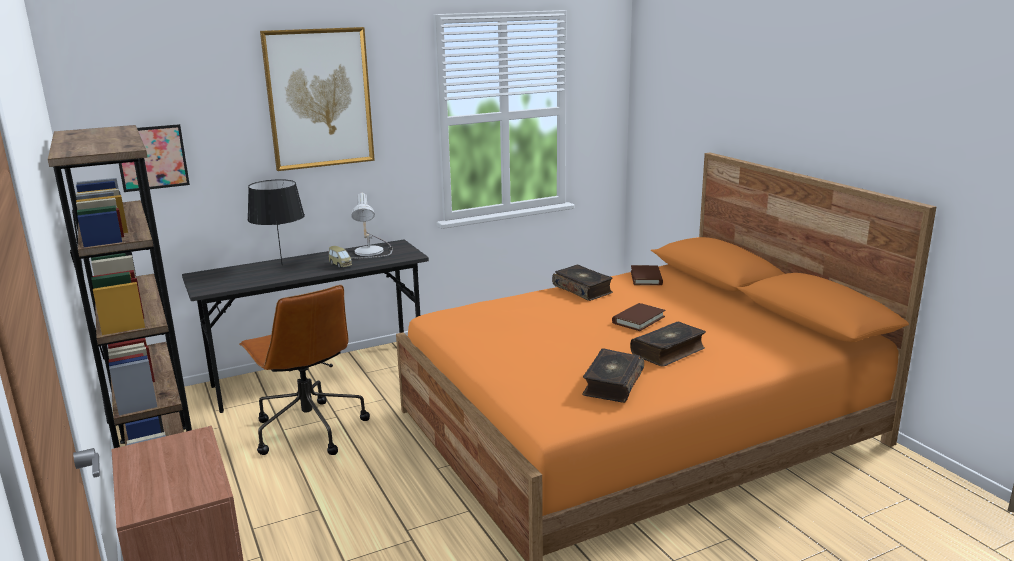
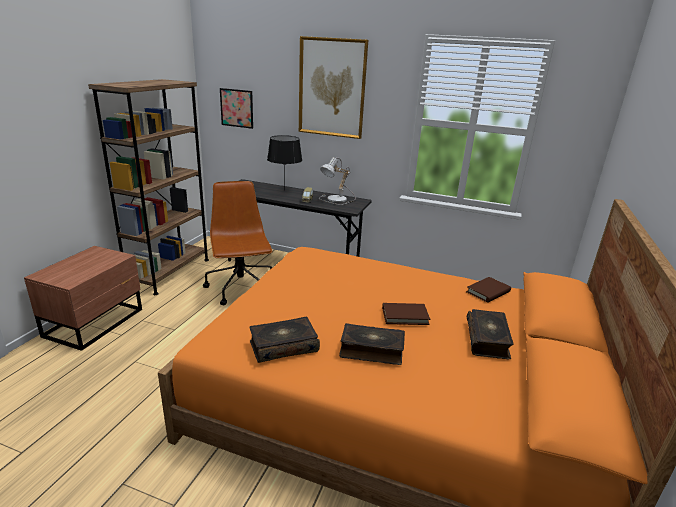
camera: 45 degrees right, 5 degrees up
brown office chair [239,285,370,455] -> brown office chair turned 150 degrees clockwise [203,181,272,305]
book [552,265,613,301] -> book moved to [467,309,513,359]

